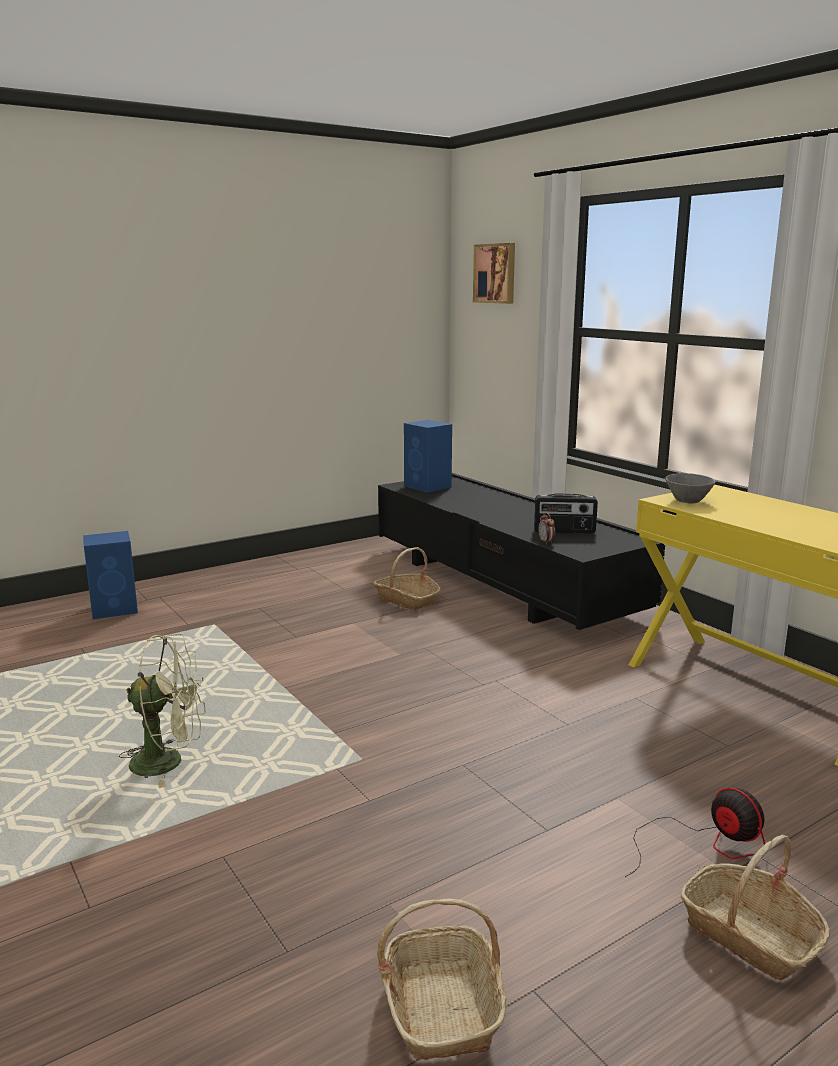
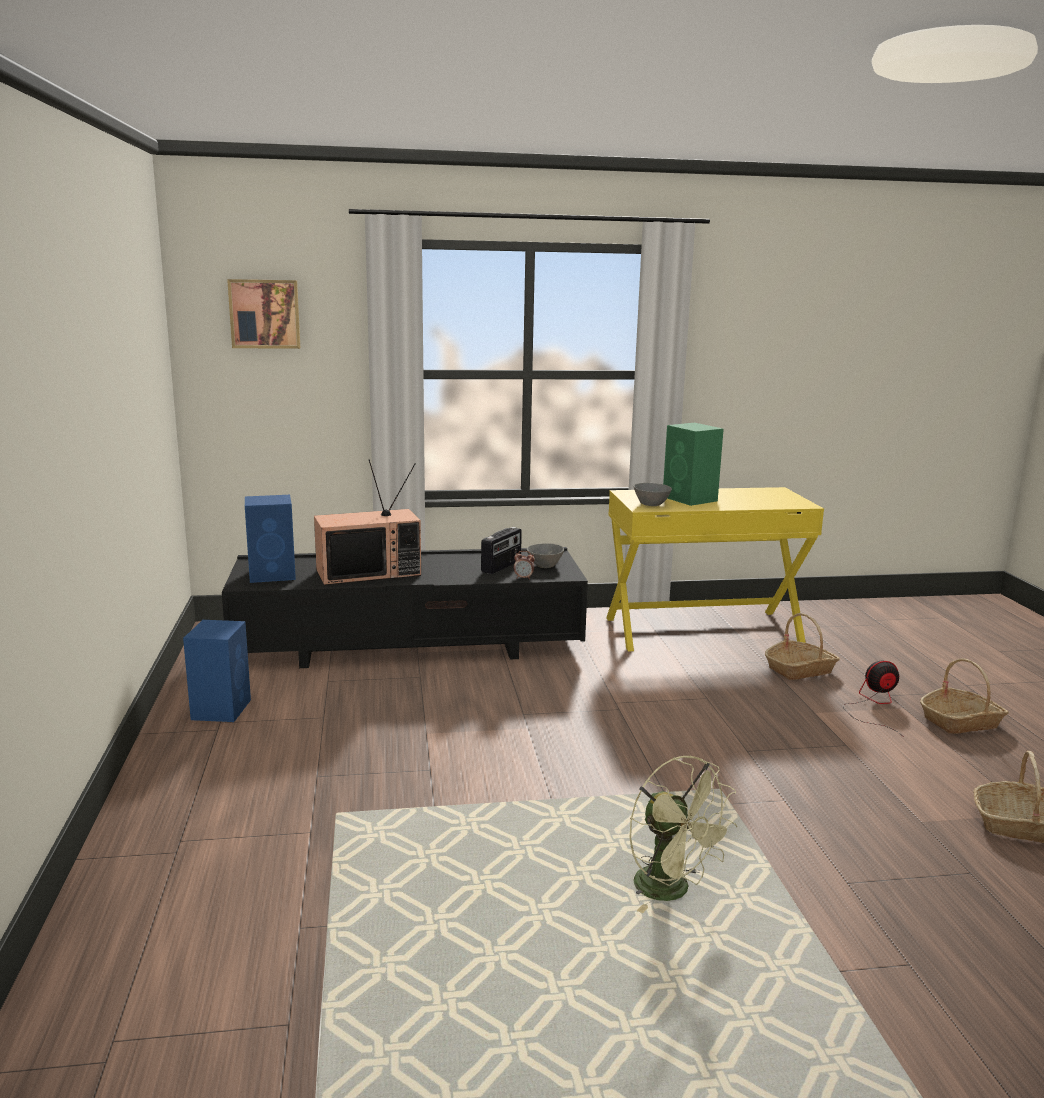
camera: 65 degrees left, 0 degrees up
blue speaker [83,531,138,619] -> blue speaker moved to [183,620,251,722]
green fan [119,634,205,788] -> green fan turned 120 degrees clockwise [629,756,737,913]
basket [373,547,441,610] -> basket moved to [765,613,840,680]
none -> television [314,459,421,585]
none -> grey bowl [527,543,564,568]
none -> green speaker [663,423,724,506]

